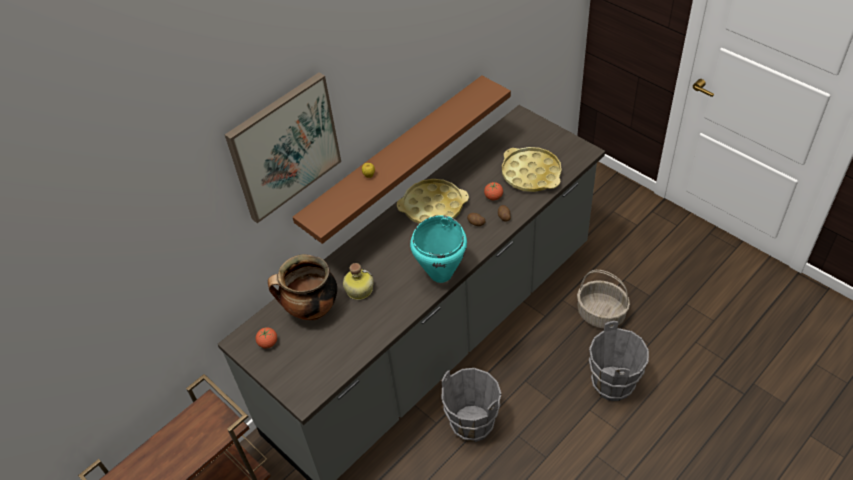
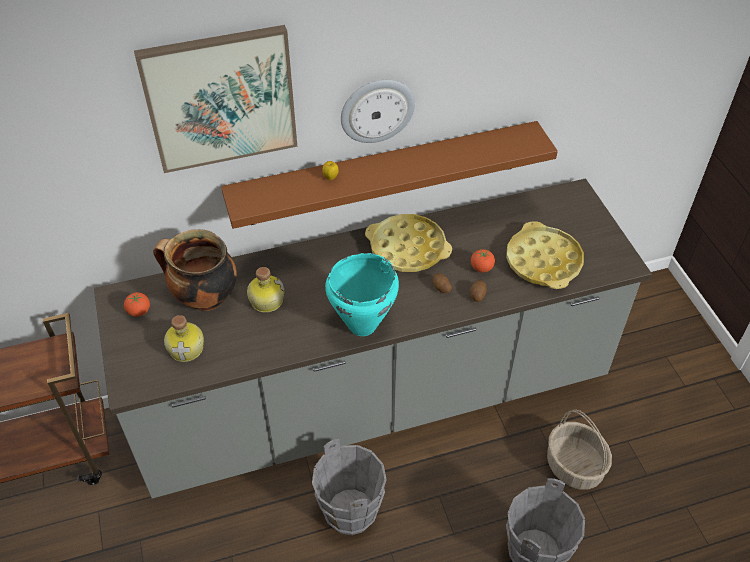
camera: 25 degrees right, 0 degrees up
none -> bottle [164,315,204,362]
none -> wall clock [341,80,415,143]

